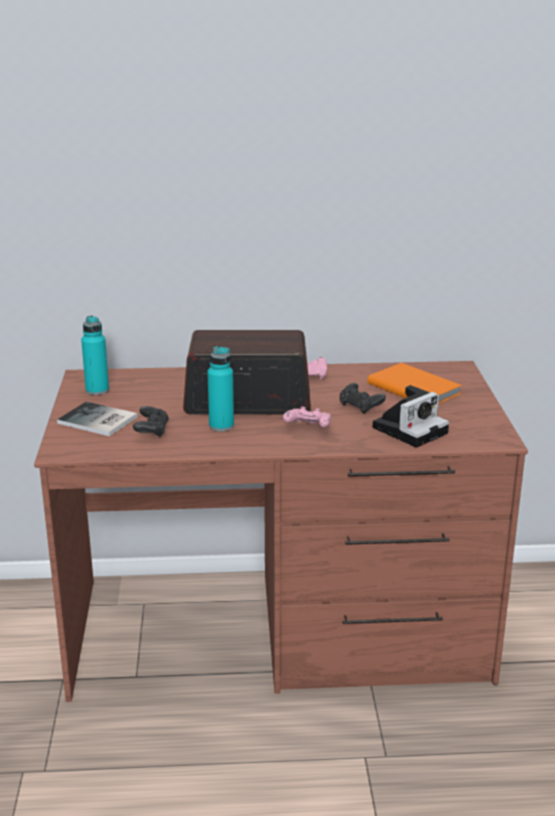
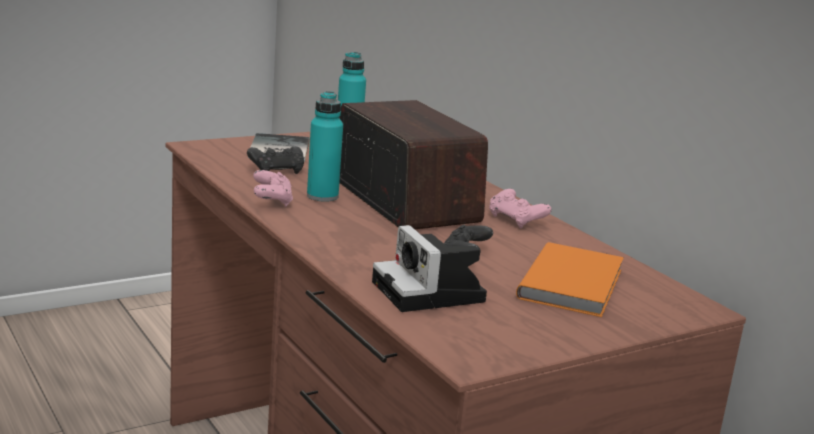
camera: 60 degrees right, 5 degrees down
pink game controller [283,407,331,428] -> pink game controller moved to [253,170,293,207]
camera [373,385,449,448] -> camera turned 45 degrees clockwise [372,225,487,312]

